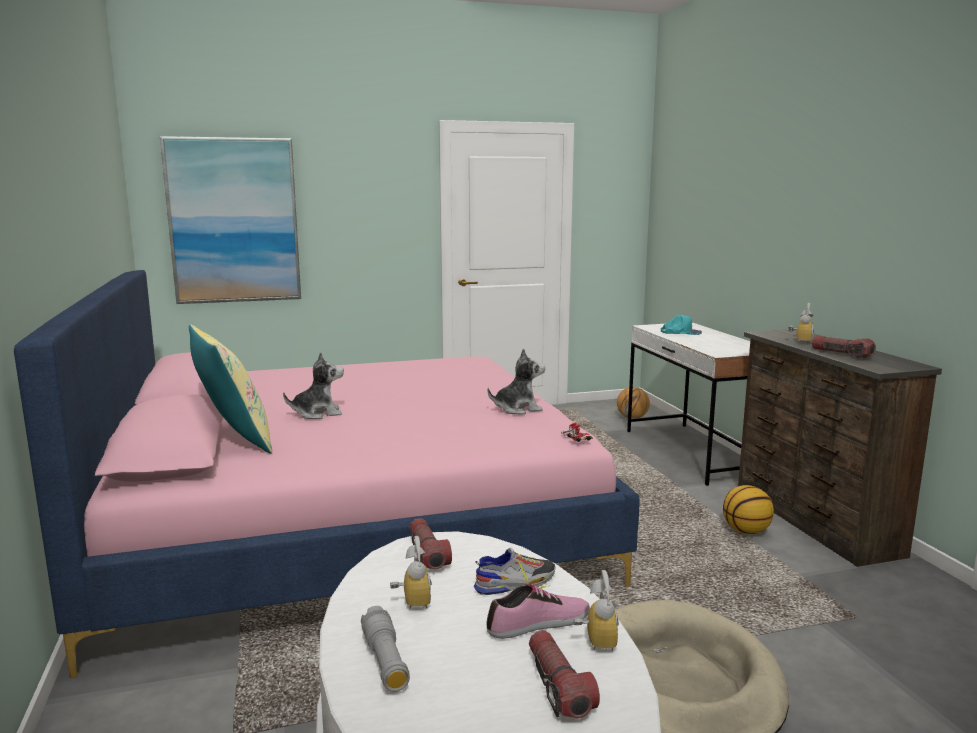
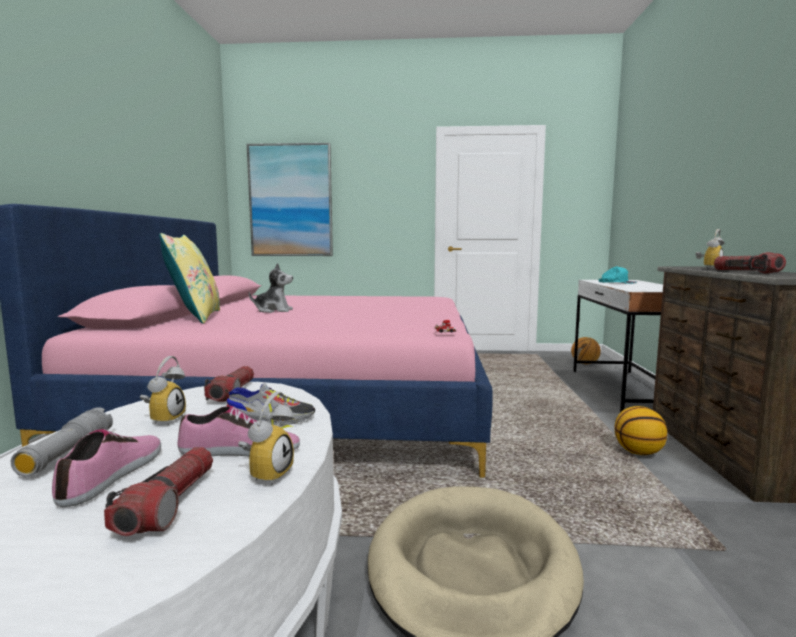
camera: 20 degrees right, 5 degrees down
plush toy [487,348,545,414] -> none
none -> shoe [52,429,161,507]

